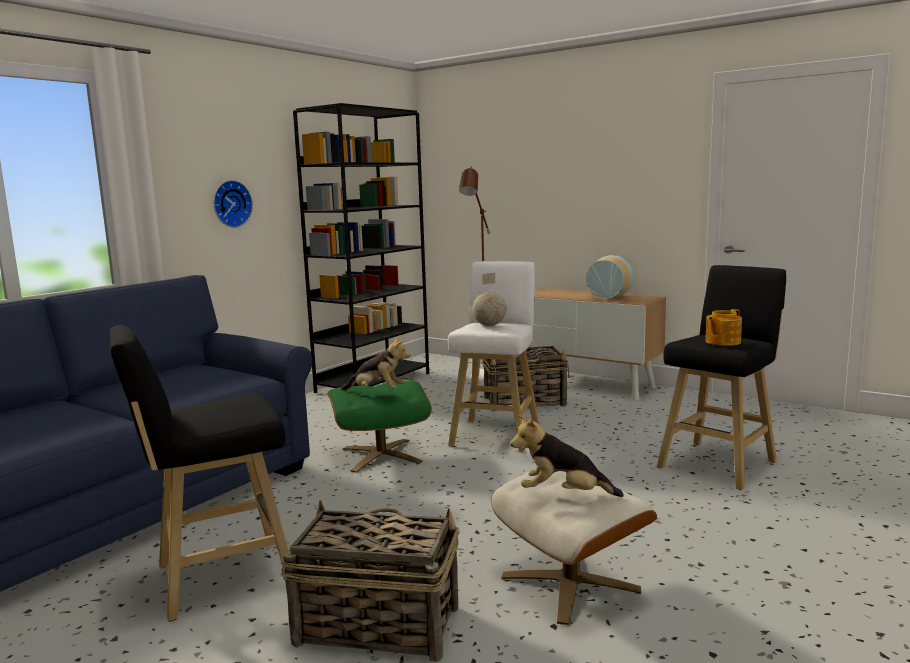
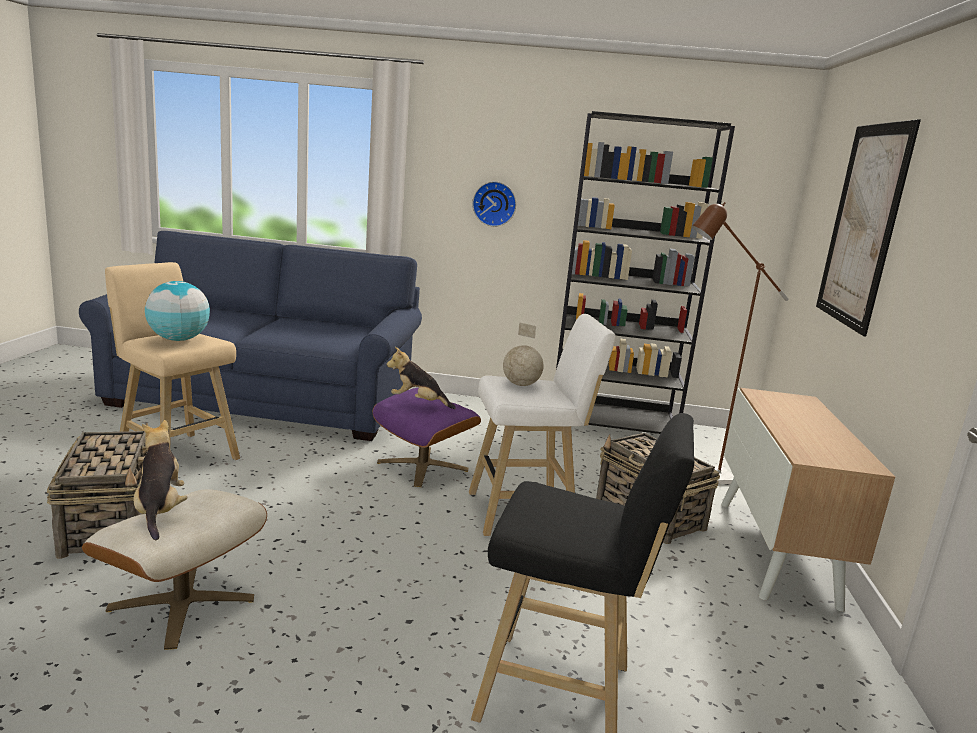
camera: 60 degrees right, 5 degrees up
black stool [110,325,288,622] -> beige stool [105,262,240,460]
green ottoman [328,380,432,473] -> purple ottoman [372,388,481,487]
plush toy [341,337,410,391] -> plush toy turned 120 degrees clockwise [387,347,456,409]
vase [586,255,634,299] -> none
teapot [705,309,742,346] -> none
none -> globe [145,281,210,341]
none -> picture [816,119,921,337]

